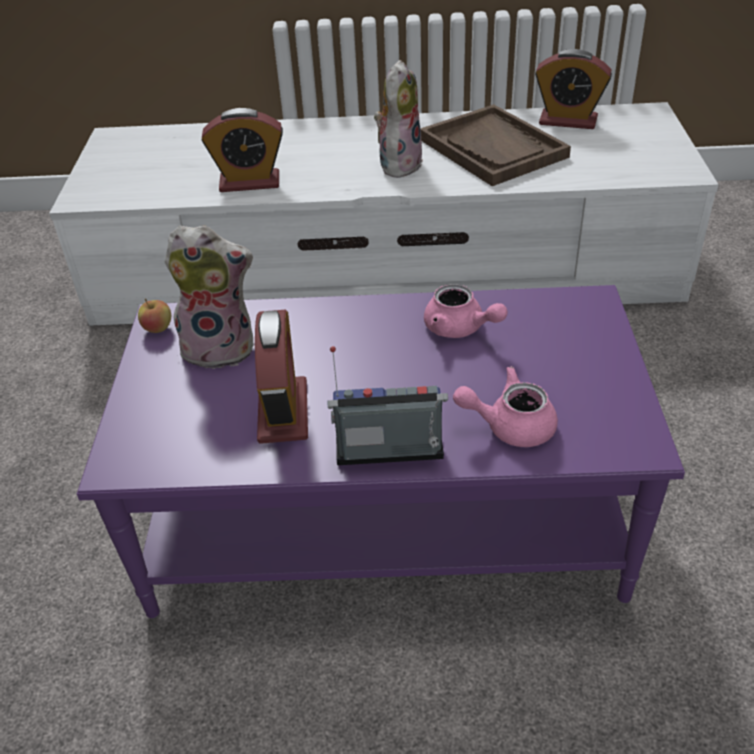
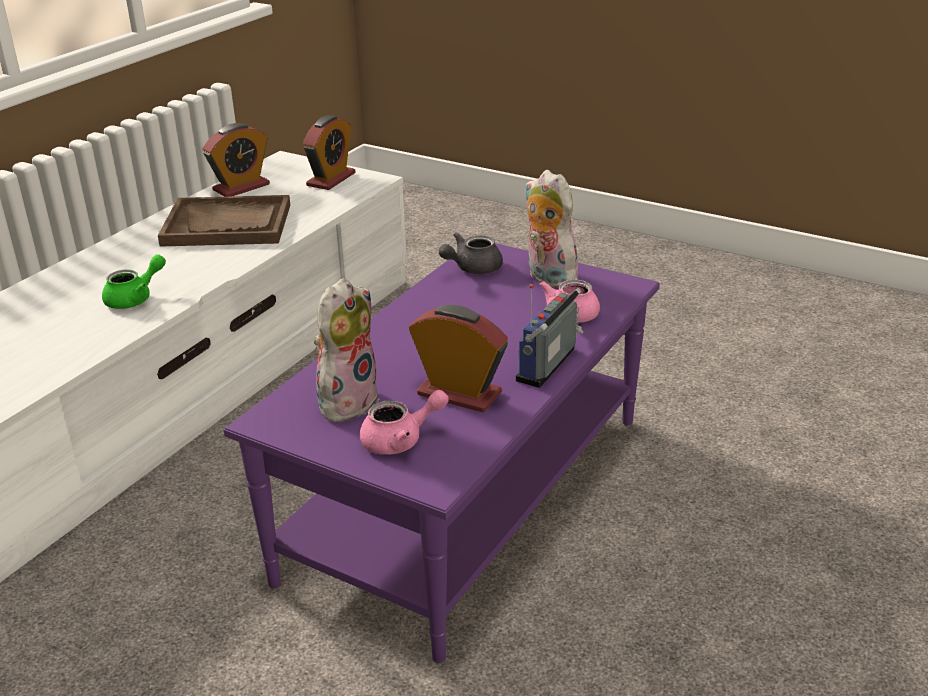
camera: 60 degrees left, 10 degrees down
apple [138,299,171,333] -> none
alarm clock [202,108,283,192] -> alarm clock moved to [302,115,355,190]
plush toy [374,60,423,178] -> plush toy moved to [526,170,578,289]
pink teapot [424,284,508,338] -> pink teapot moved to [360,390,449,455]
none -> green teapot [102,254,166,309]
none -> grey teapot [439,232,503,274]

